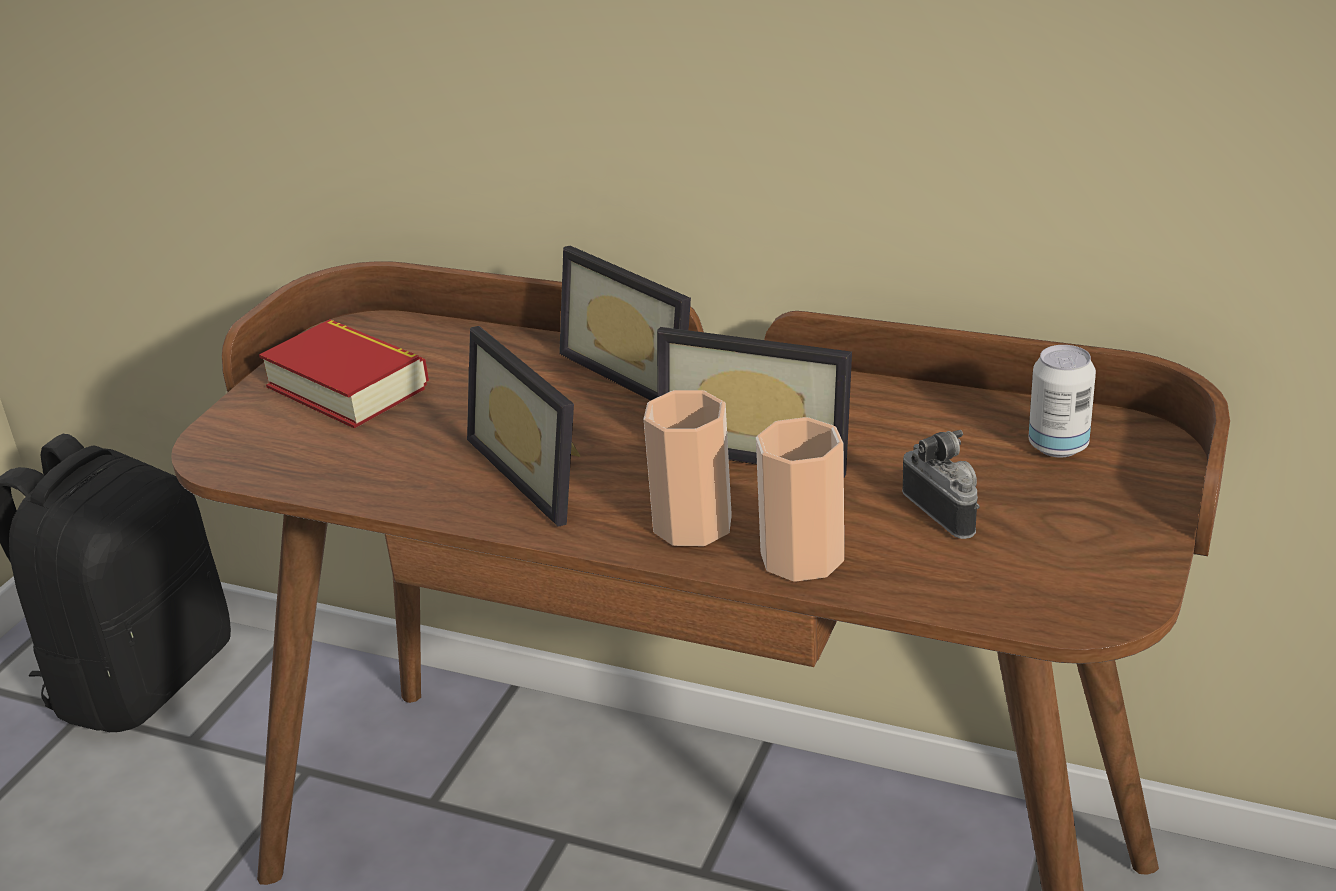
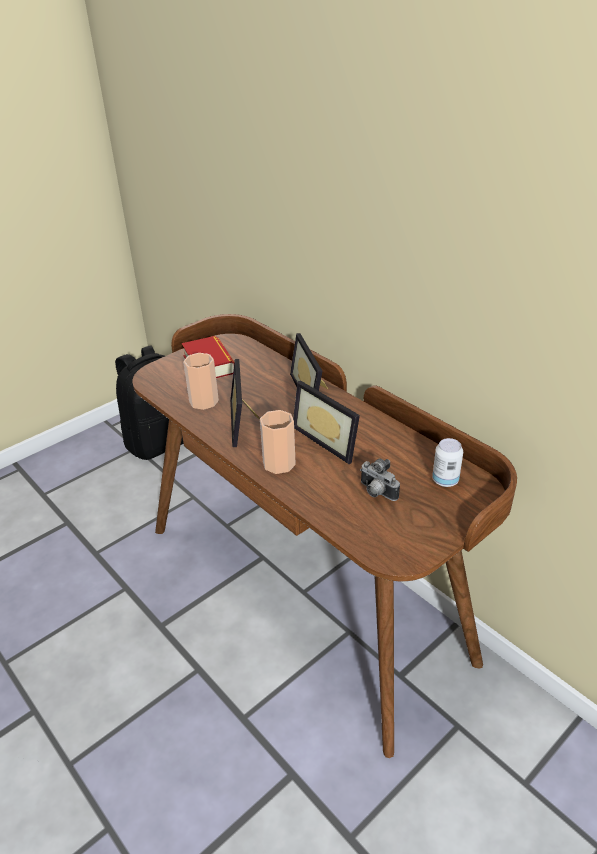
camera: 25 degrees right, 5 degrees up
cup [756,417,844,582] -> cup moved to [183,353,219,410]
camera [902,430,979,539] -> camera turned 135 degrees clockwise [360,458,400,501]

